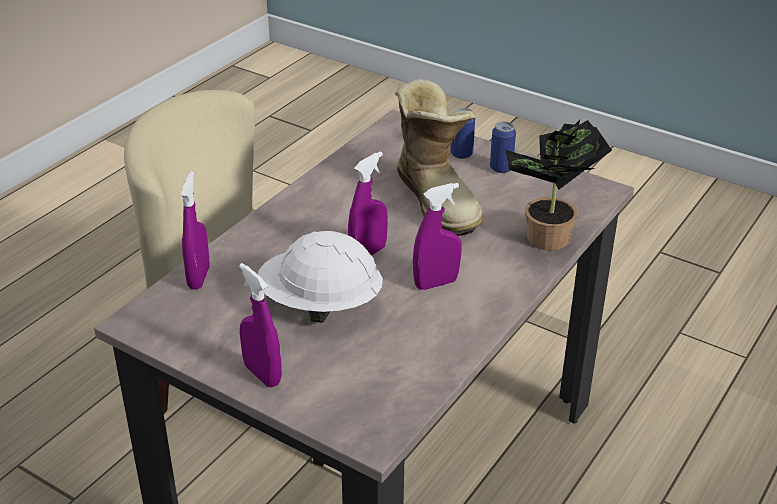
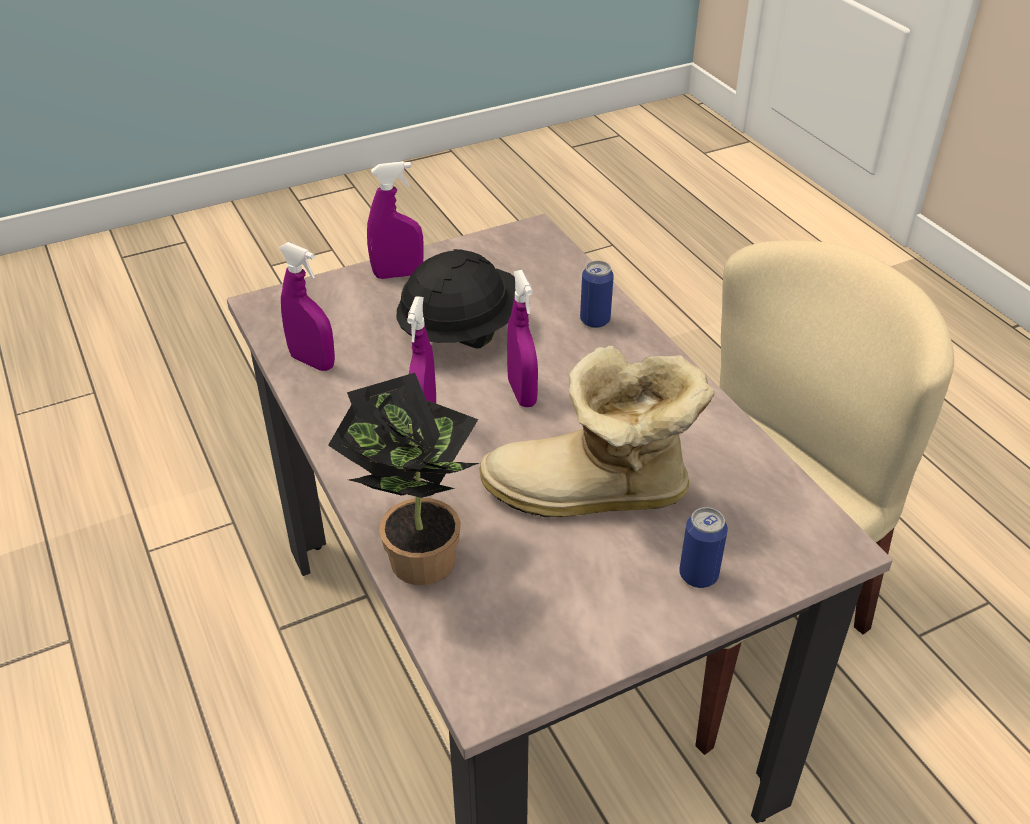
camera: 120 degrees right, 5 degrees up
purple spray bottle [181,171,210,290] -> purple spray bottle moved to [279,242,335,371]
white hard hat [258,231,383,323] -> black hard hat [397,249,515,348]
can [490,121,516,173] -> can moved to [580,260,614,328]

